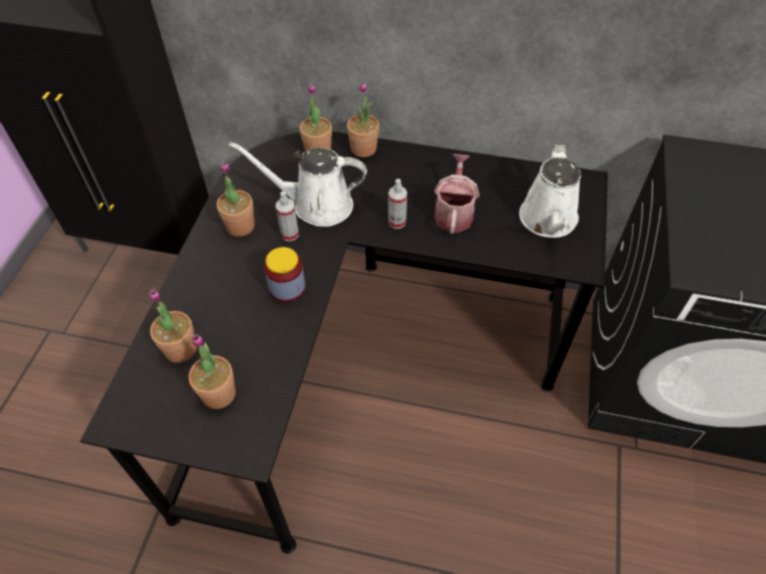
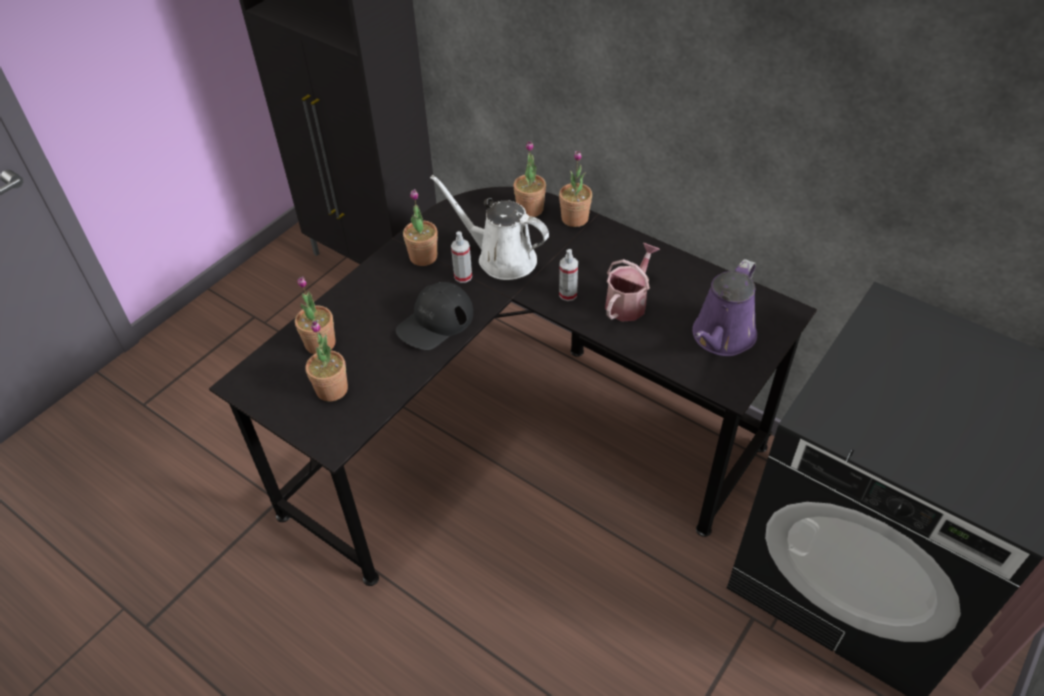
camera: 25 degrees right, 5 degrees down
jar [264,247,305,302] -> black cap [396,282,473,350]
white watering can [519,144,581,238] -> purple watering can [692,259,757,356]

